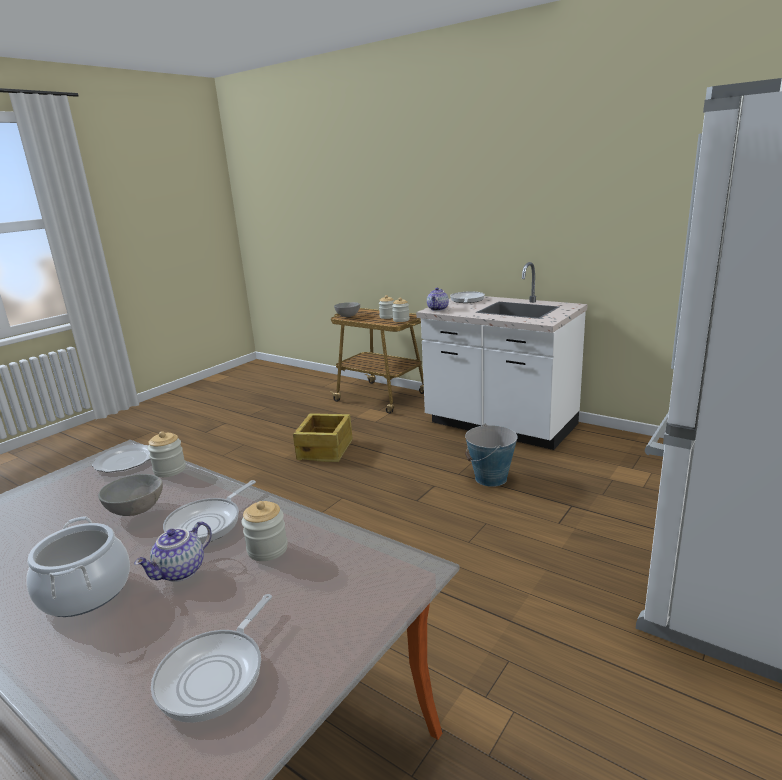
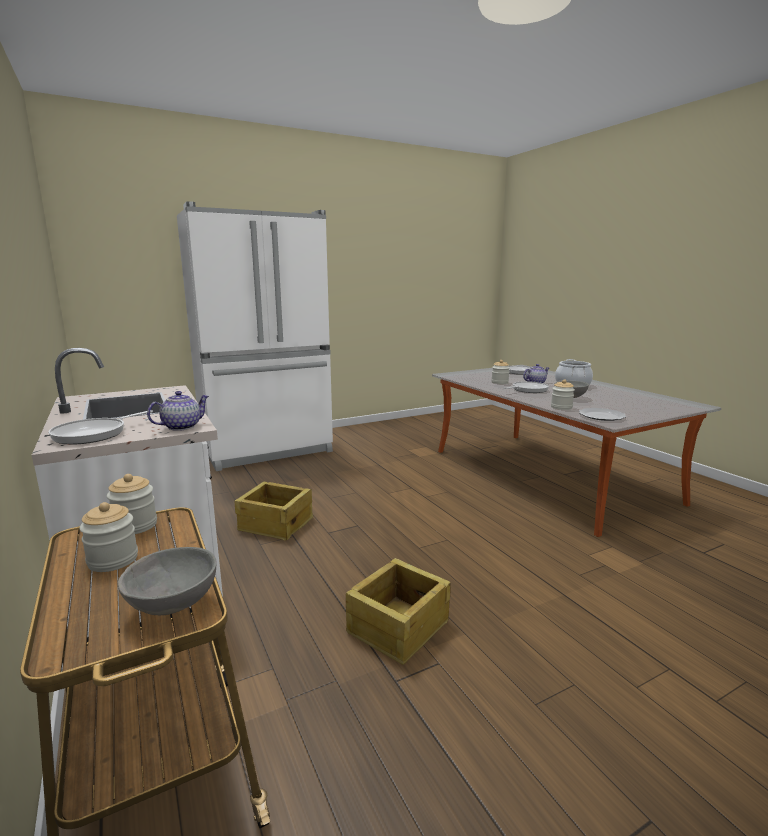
camera: 155 degrees left, 5 degrees down
bucket [465,424,518,487] -> crate [235,482,313,540]

